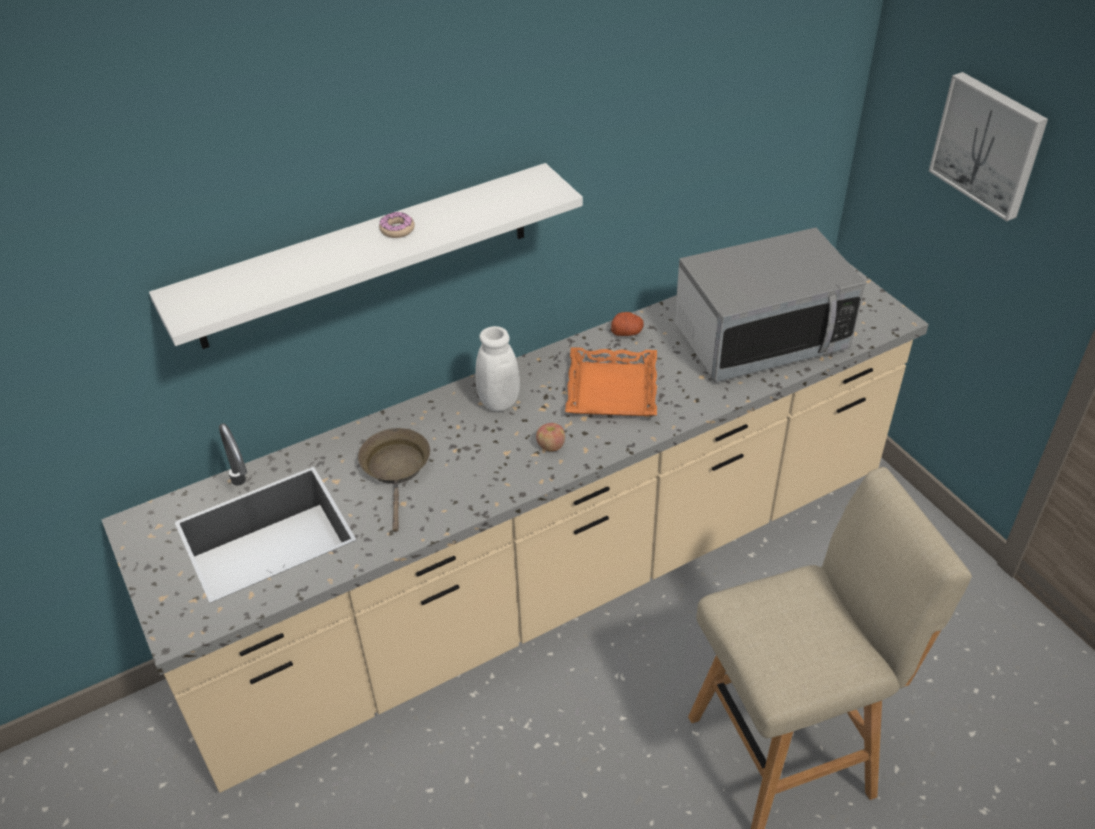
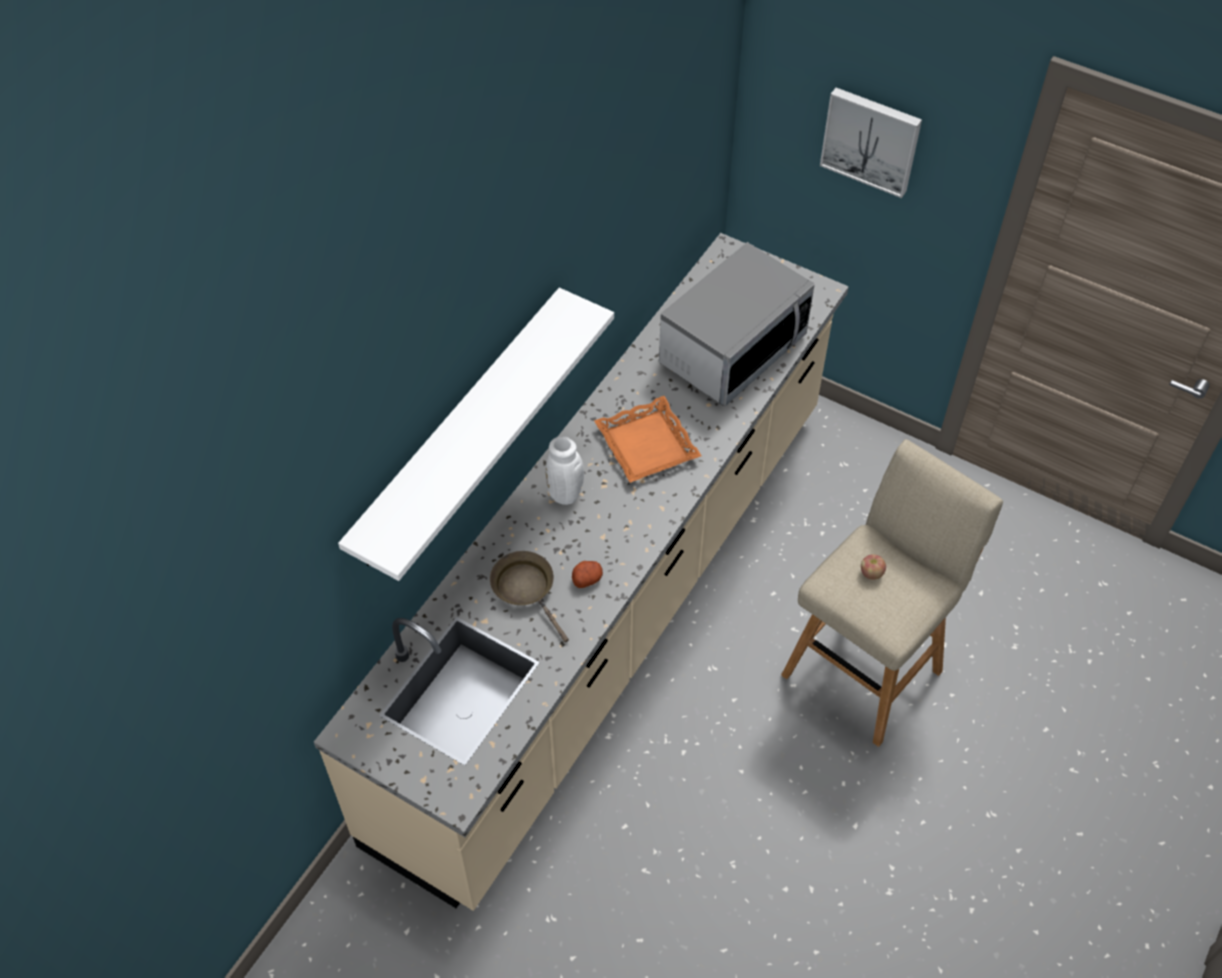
camera: 30 degrees left, 10 degrees up
donut [379,212,415,238] -> none
apple [536,423,565,452] -> apple moved to [861,554,886,580]
potato [611,312,644,336] -> potato moved to [572,561,603,588]

